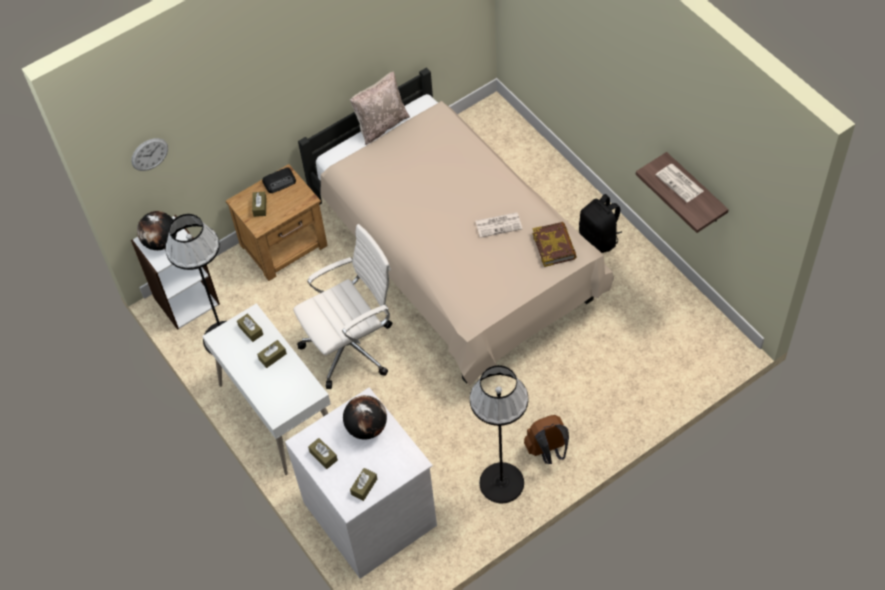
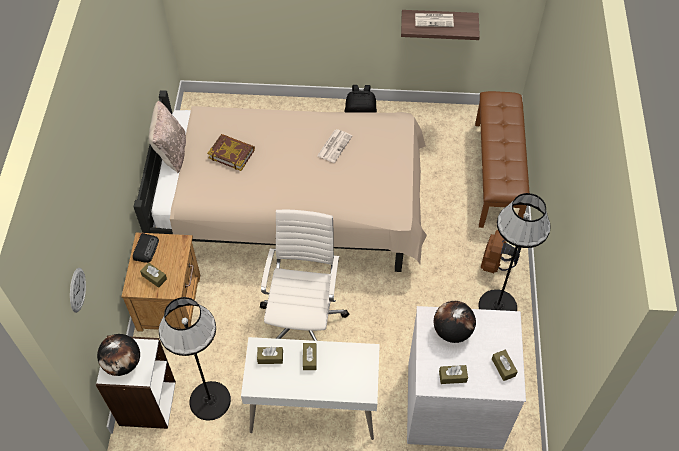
camera: 55 degrees left, 0 degrees up
book [533,222,577,267] -> book moved to [207,134,255,171]
none -> brown bench [475,91,529,228]

